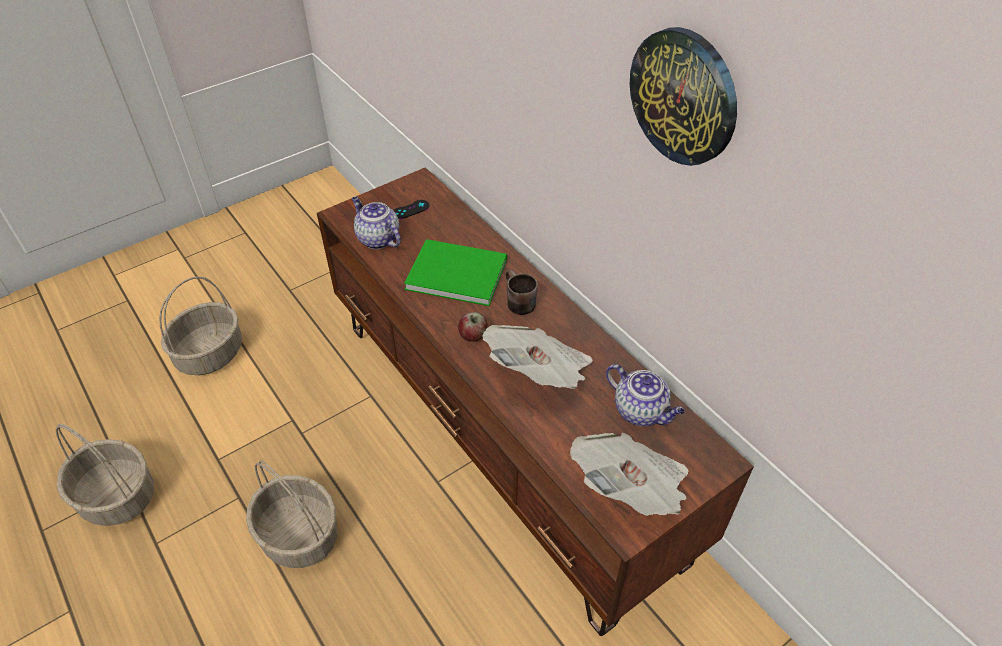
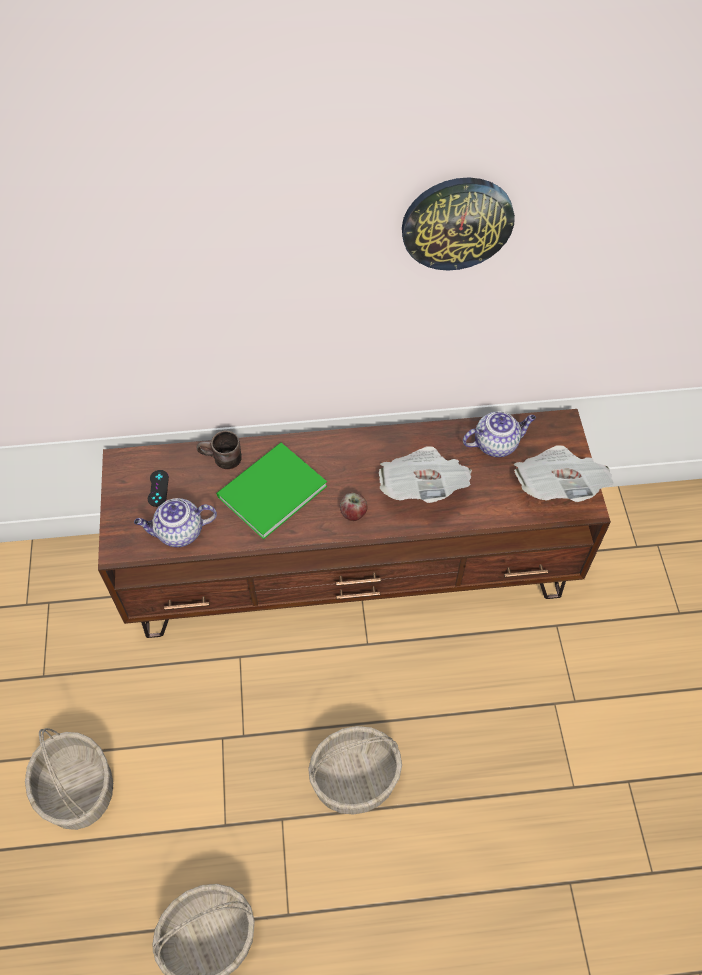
camera: 60 degrees left, 10 degrees up
brown mug [506,270,538,315] -> brown mug moved to [197,430,242,469]

